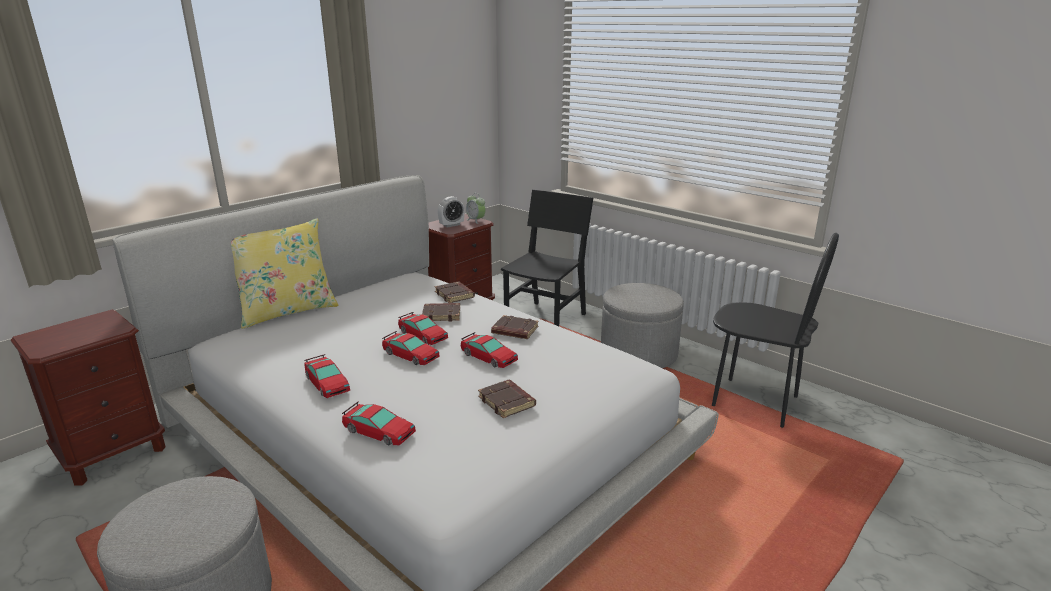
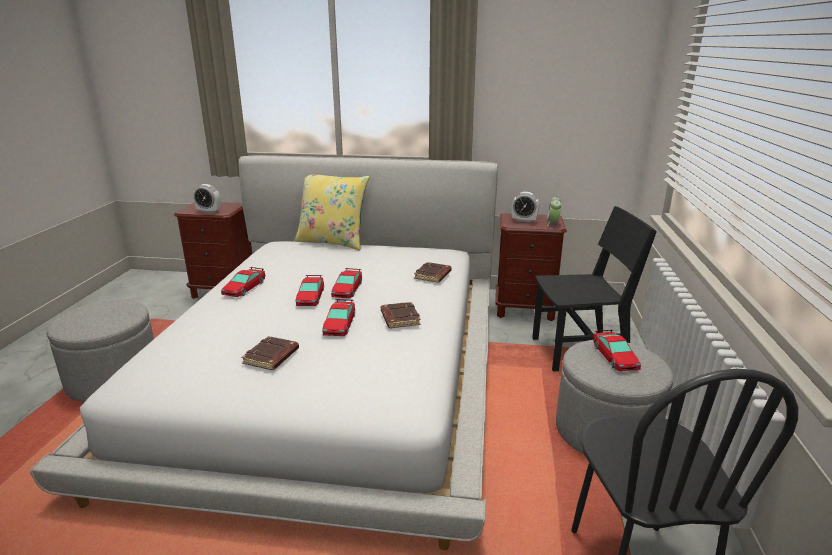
camera: 55 degrees right, 0 degrees up
toy car [342,401,416,445] -> toy car moved to [593,330,641,371]
brown book [422,303,460,322] -> none
none -> alarm clock [193,184,221,213]

